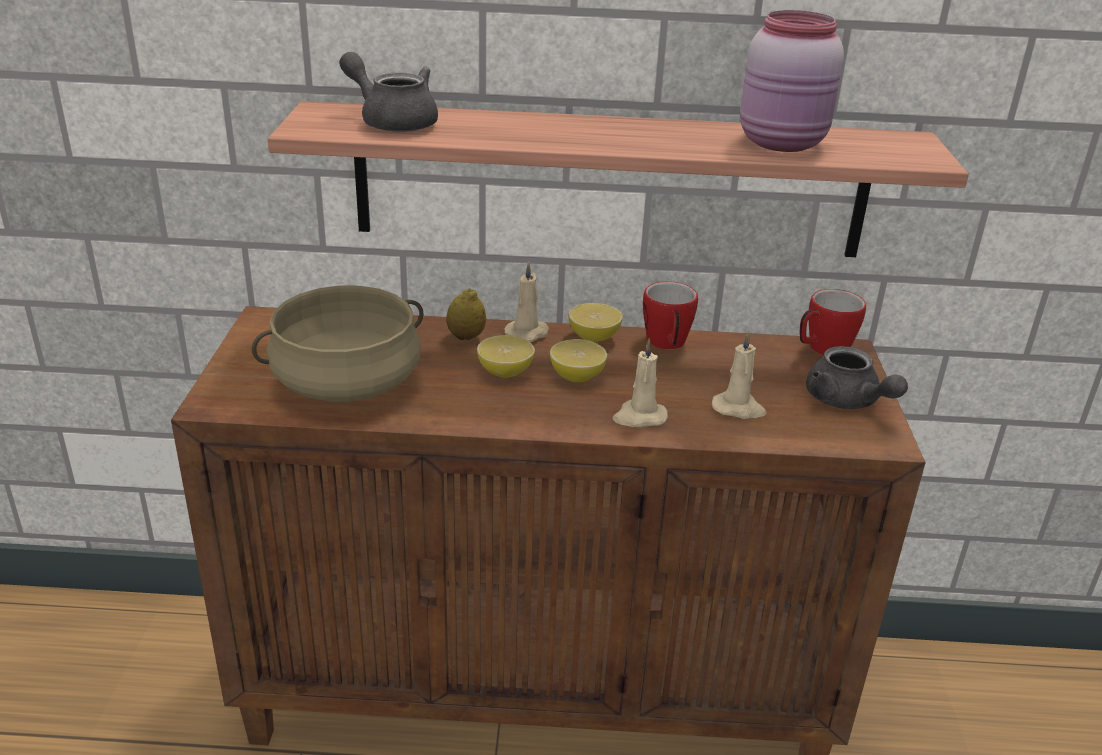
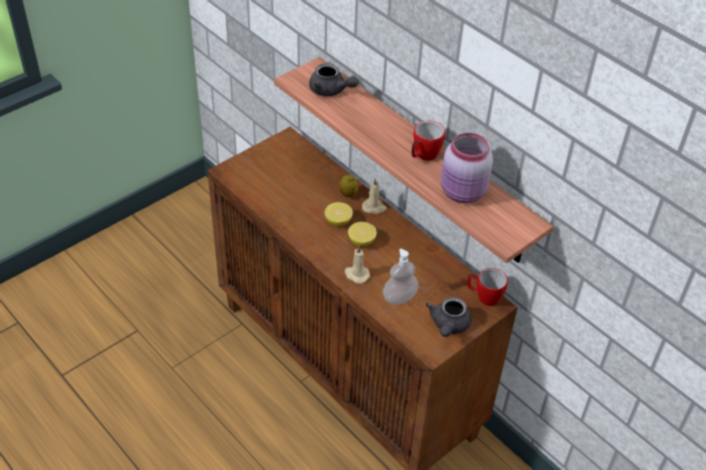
camera: 45 degrees right, 15 degrees up
beige cooking pot [252,286,424,402] -> none
grey teapot [339,52,438,132] -> grey teapot turned 135 degrees clockwise [309,63,359,96]
lemon [569,303,623,342] -> none
mug [643,282,698,350] -> mug moved to [411,121,445,161]
beige candle [712,331,767,419] -> soap dispenser [383,249,419,305]

